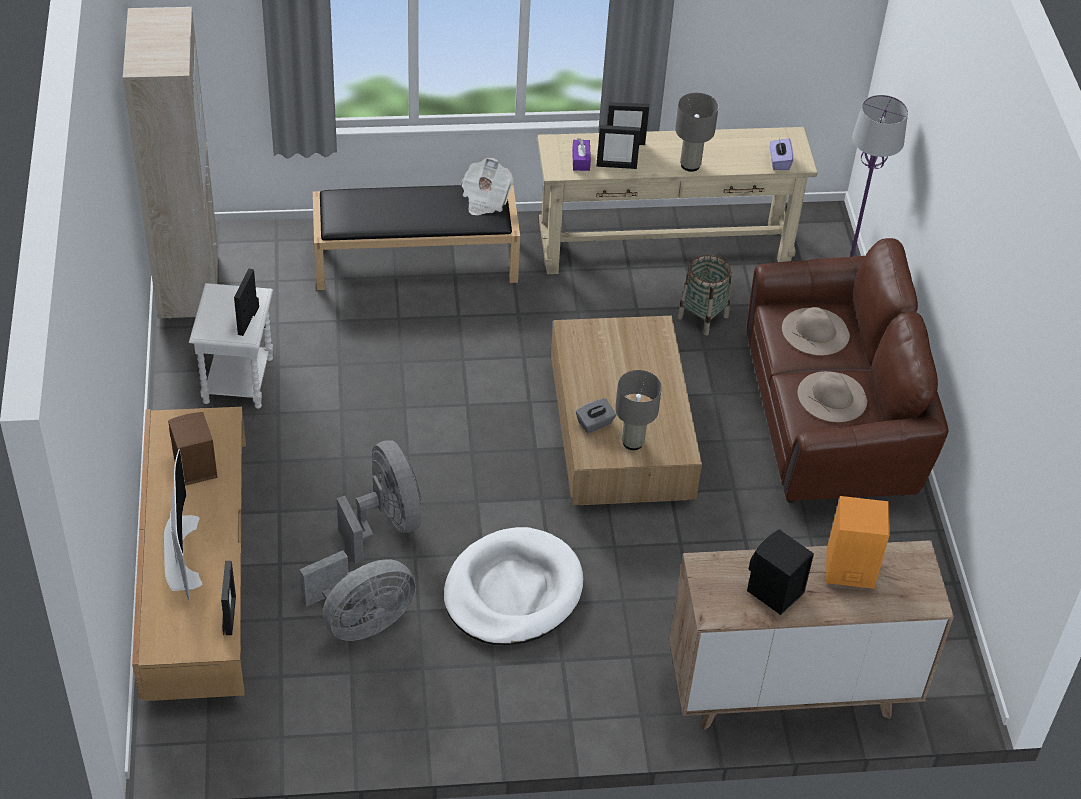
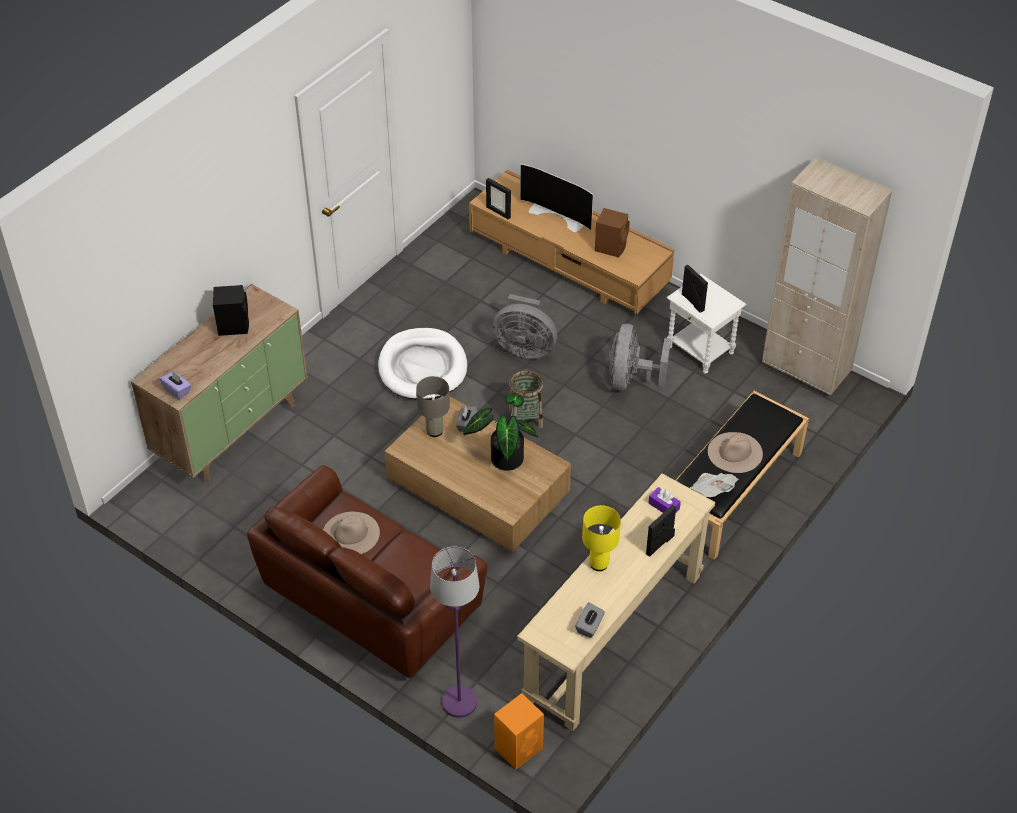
camera: 135 degrees right, 0 degrees up
grey fan [299,550,416,641] -> grey fan moved to [609,324,671,390]
picture frame [597,125,641,169] -> none
grey table lamp [675,93,718,172] -> yellow table lamp [582,505,621,571]
basket [677,255,731,336] -> basket moved to [509,370,543,429]
purple tissue box [770,138,793,170] -> purple tissue box moved to [160,372,191,399]
beige hat [782,307,850,356] -> beige hat moved to [708,432,763,473]
orange speaker [826,496,890,589] -> orange speaker moved to [494,693,544,769]
none -> potted plant [463,393,538,471]
none -> grey tissue box [575,602,605,638]

